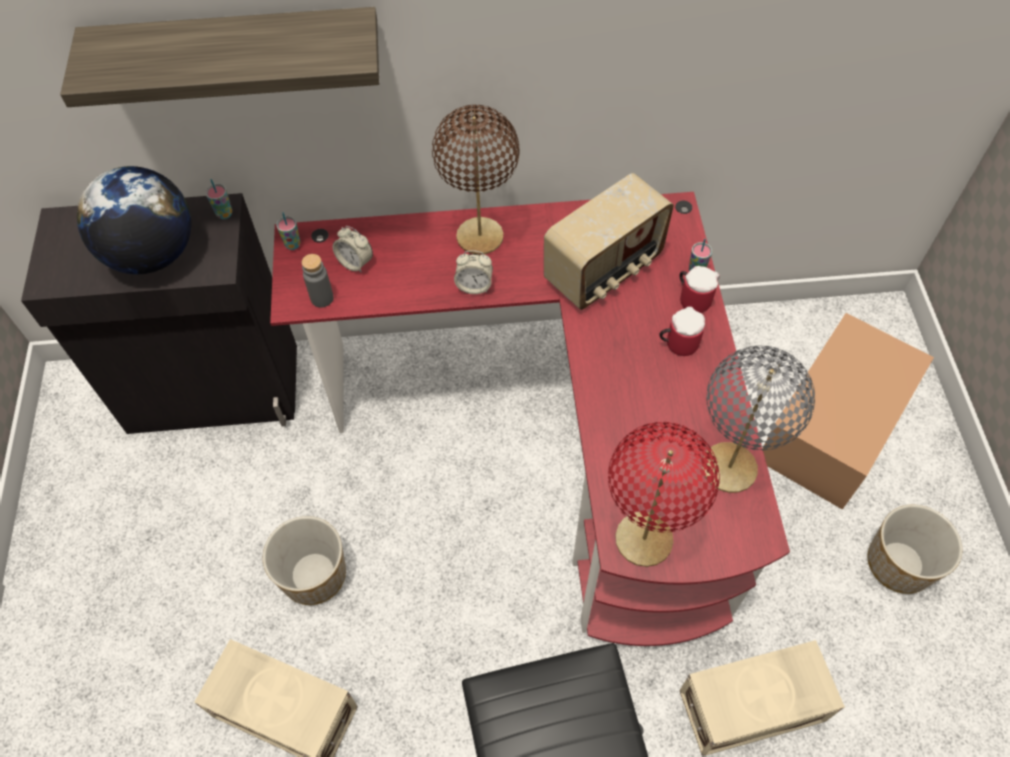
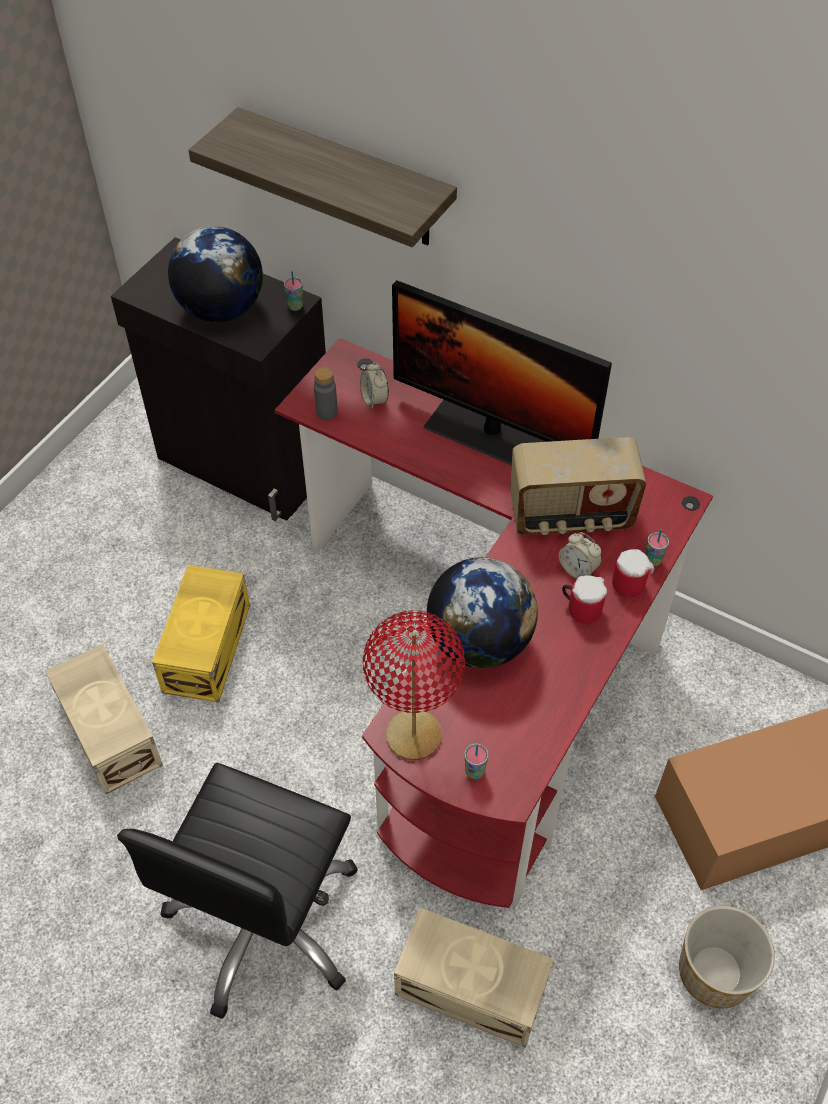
camera: 35 degrees right, 5 degrees down
planter [263,516,346,605] -> yellow storage box [152,565,250,703]
cup [276,212,300,250] -> cup moved to [464,744,488,779]
brown table lamp [432,105,520,255] -> monitor [392,280,612,465]
alarm clock [454,250,493,294] -> alarm clock moved to [559,532,602,579]
grey table lamp [702,345,815,493] -> none
none -> globe [427,557,538,668]

